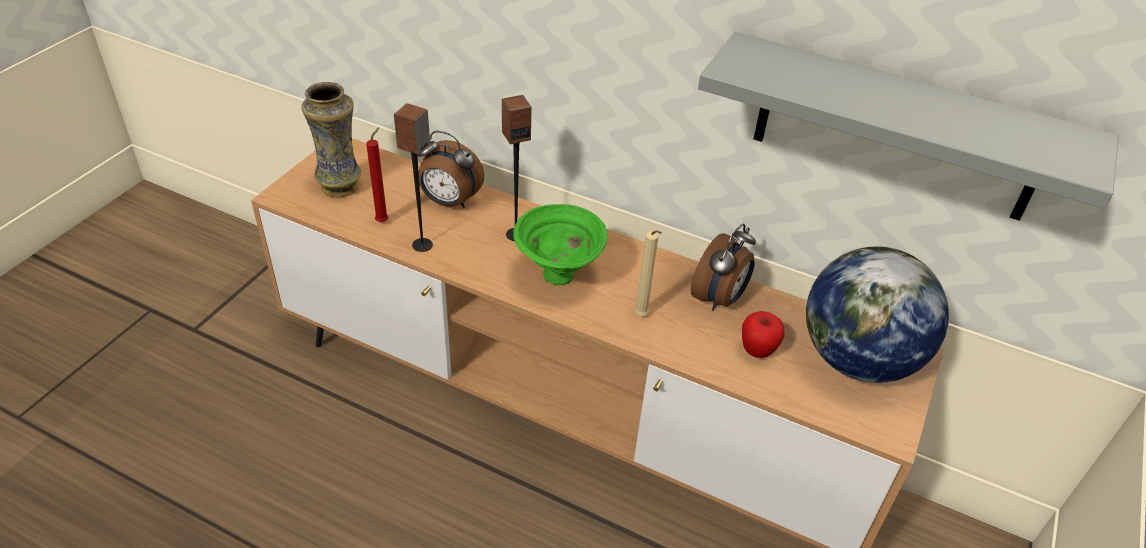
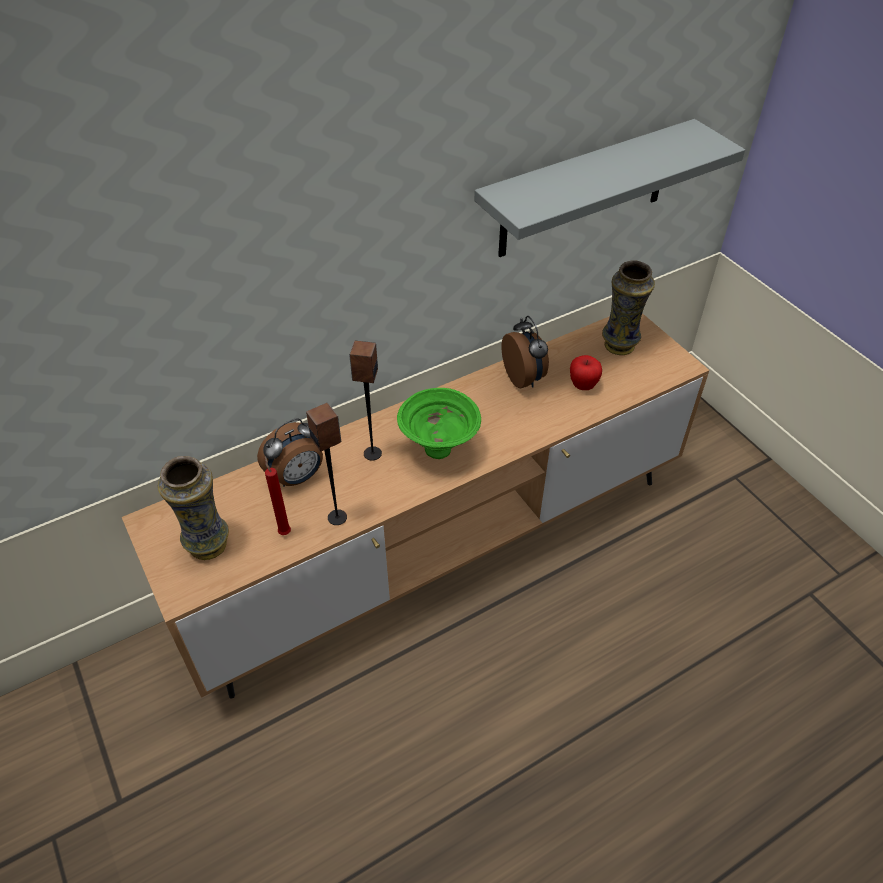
camera: 55 degrees left, 5 degrees up
beige candle [634,230,662,316] -> none
globe [806,246,949,383] -> vase [602,260,655,355]

